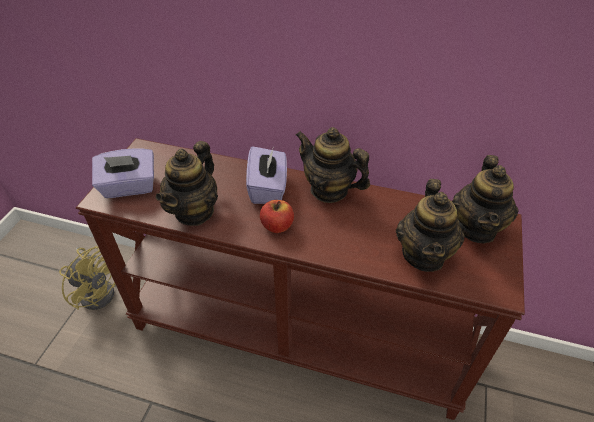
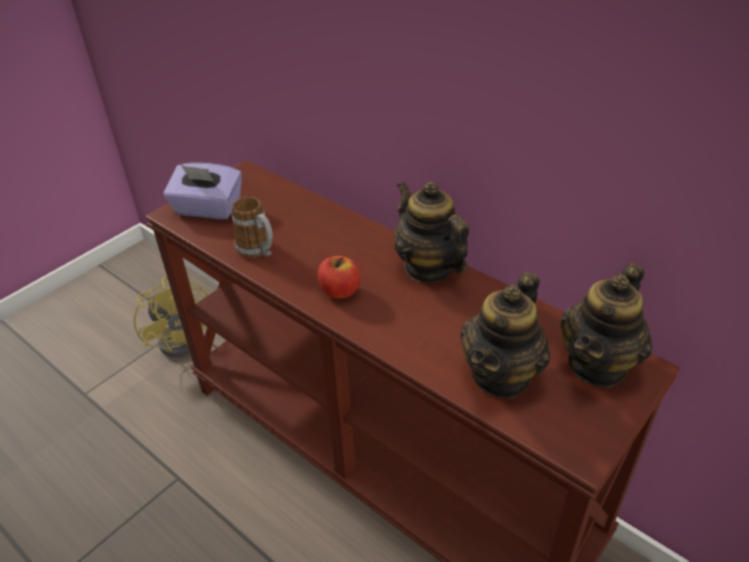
camera: 25 degrees right, 5 degrees down
teapot [156,141,218,226] -> mug [232,197,273,258]
purple tissue box [246,146,287,204] -> none

